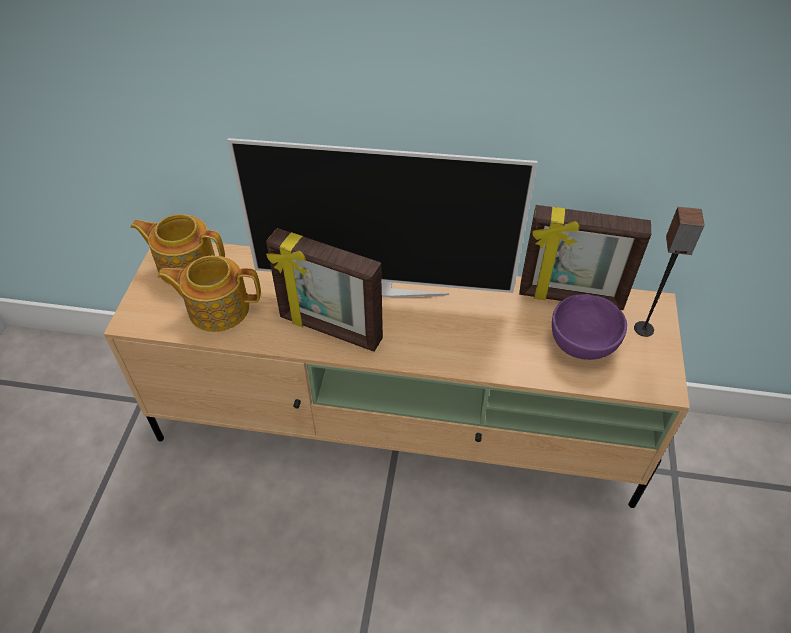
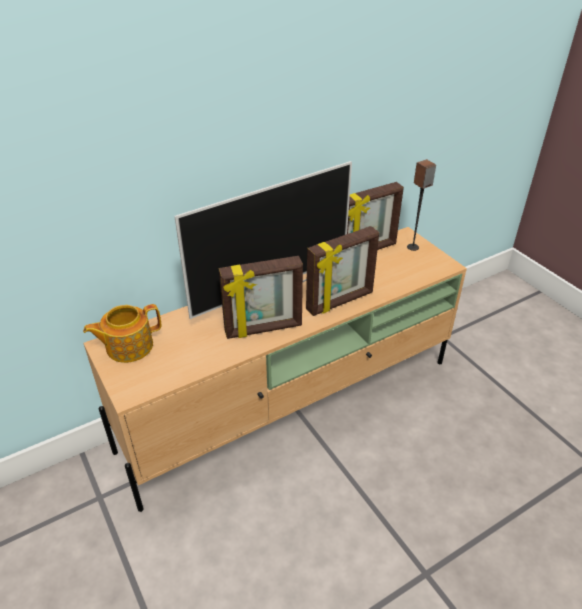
camera: 40 degrees left, 10 degrees down
teapot [157,256,261,332] -> none
purple bowl [552,294,627,360] -> none
none -> picture frame [306,226,379,316]

